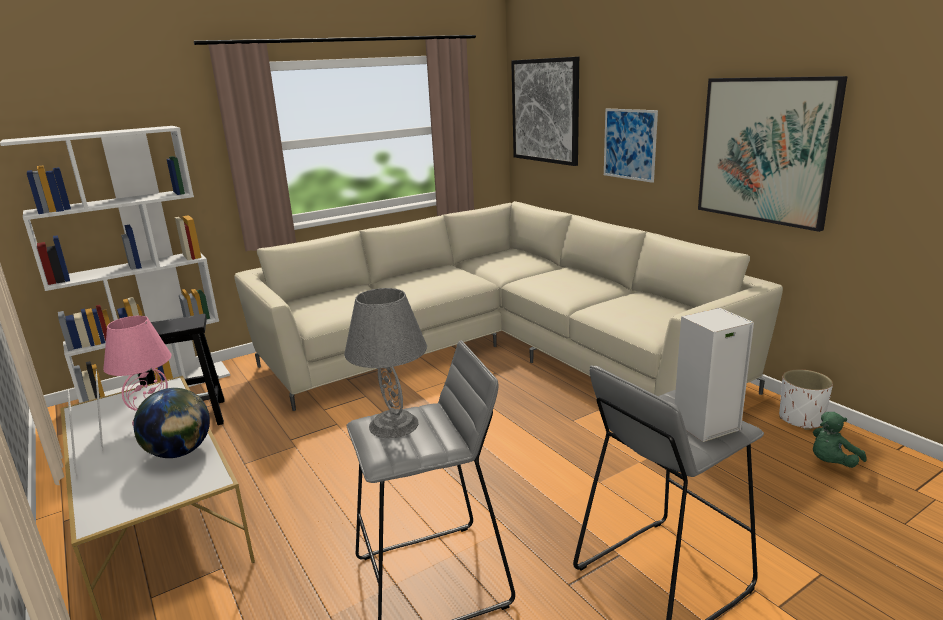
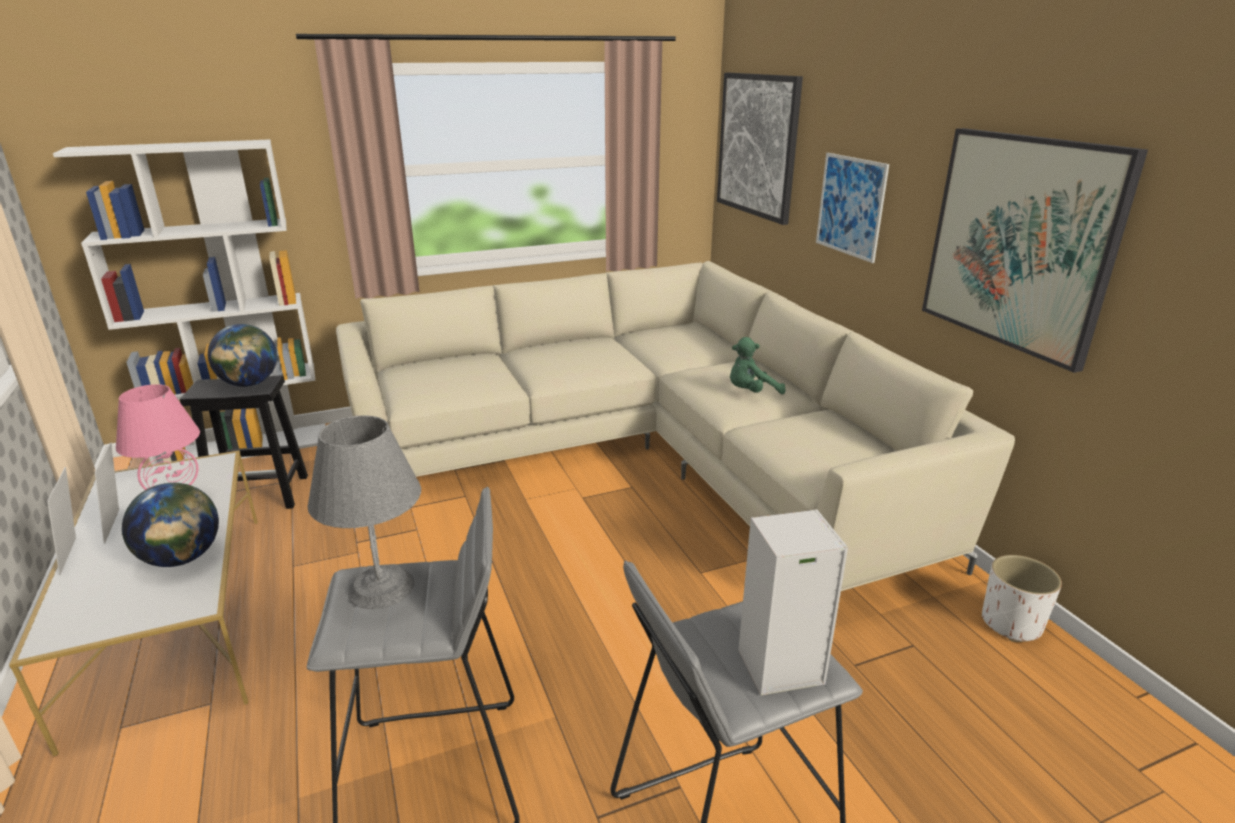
camera: 10 degrees right, 5 degrees up
green plush toy [813,412,867,468] -> green plush toy moved to [730,337,786,394]
none -> globe [208,324,277,387]

